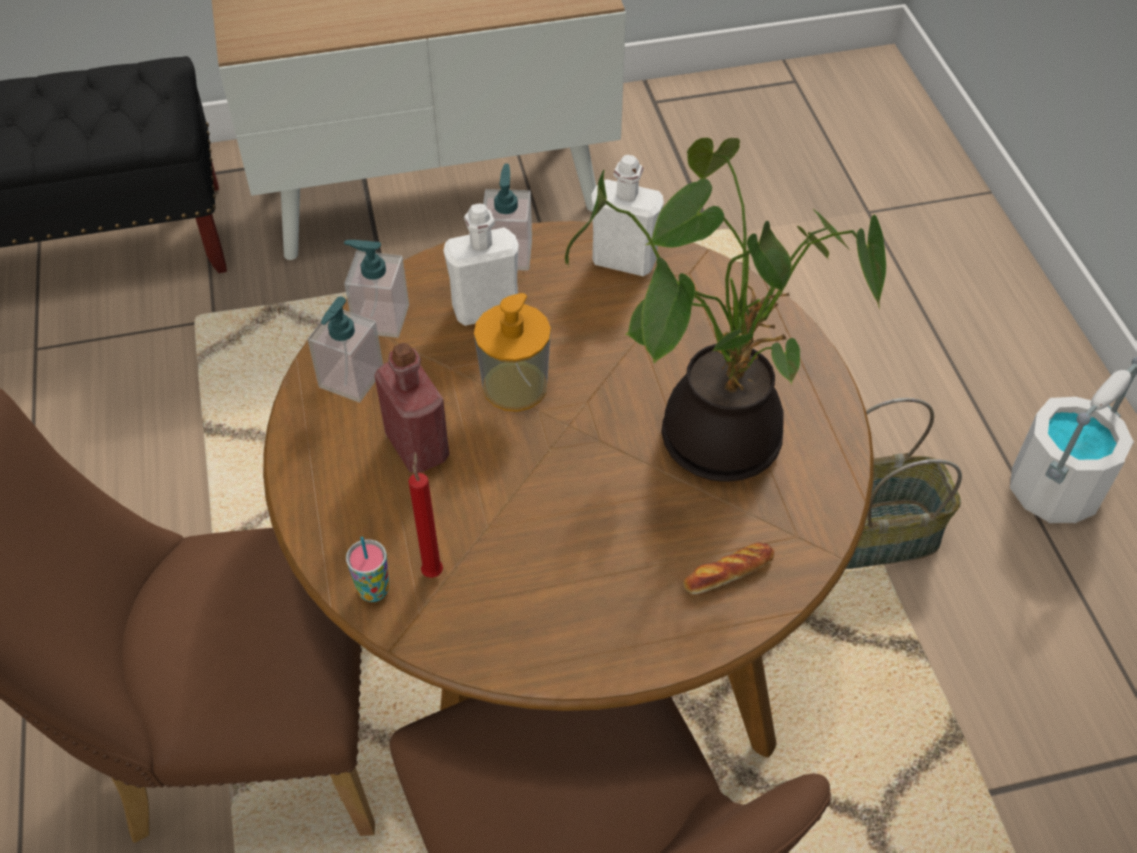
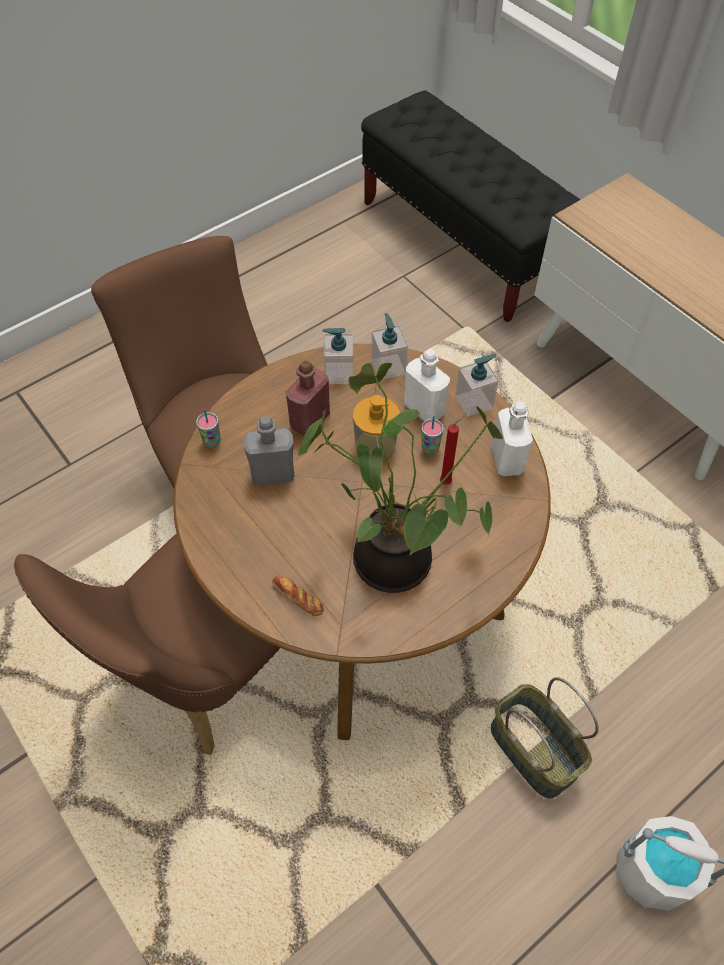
camera: 65 degrees right, 5 degrees up
red candle [409,452,443,578] -> red candle moved to [440,417,464,485]
none -> grey bottle [243,416,295,485]
none -> cup [422,416,443,454]

